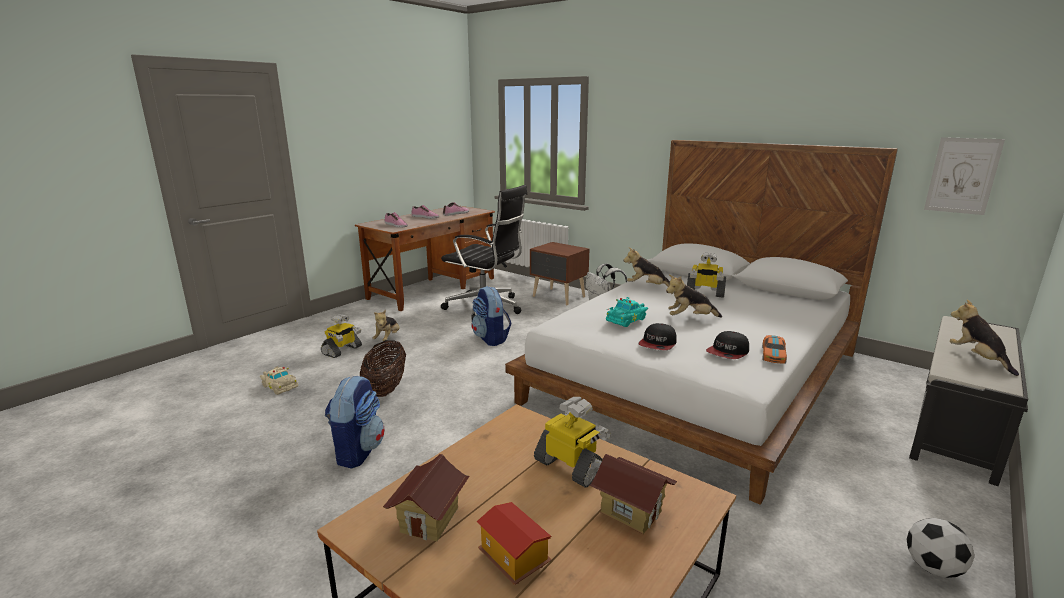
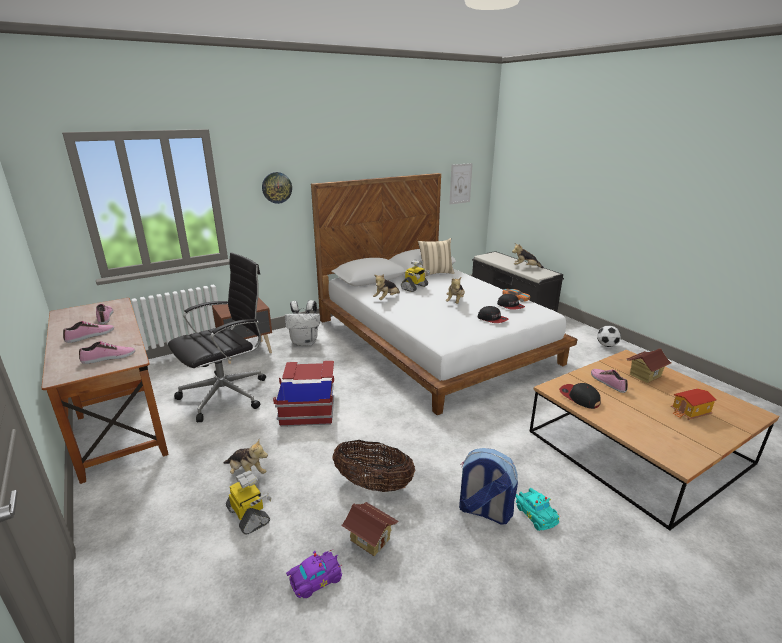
camera: 70 degrees left, 5 degrees up
beige toy car [260,366,299,395] -> purple toy car [286,549,342,598]
toy house [383,454,469,541] -> toy house moved to [341,502,398,556]
backpack [471,286,512,346] -> red storage box [273,361,334,427]
toy robot [534,397,611,488] -> shoe [591,369,628,393]
turquoise toy car [606,297,648,327] -> turquoise toy car moved to [515,488,560,531]
none -> wall clock [262,172,292,204]
none -> beige pillow [418,238,455,277]
none -> cap [559,383,601,409]

